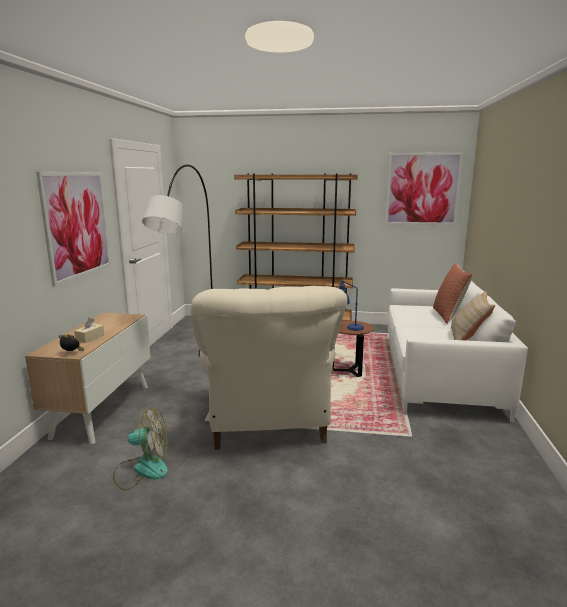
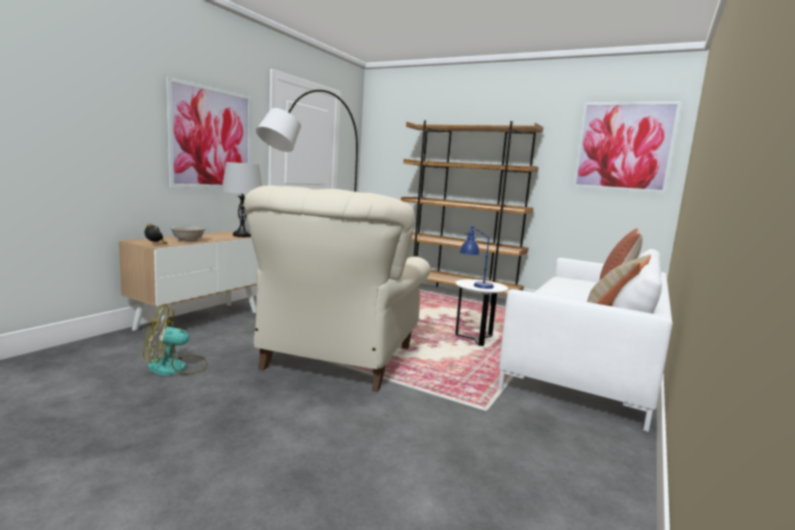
camera: 20 degrees right, 5 degrees down
beige tissue box [74,318,104,343] -> white bowl [170,225,206,242]
fan [113,407,168,490] -> fan turned 150 degrees clockwise [143,306,208,376]
brown side table [333,321,374,377] -> white side table [455,279,508,346]
none -> grey table lamp [221,162,262,237]

